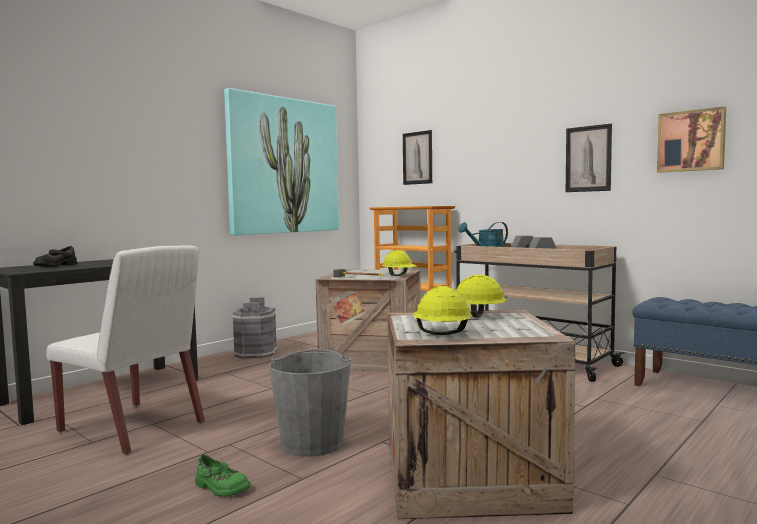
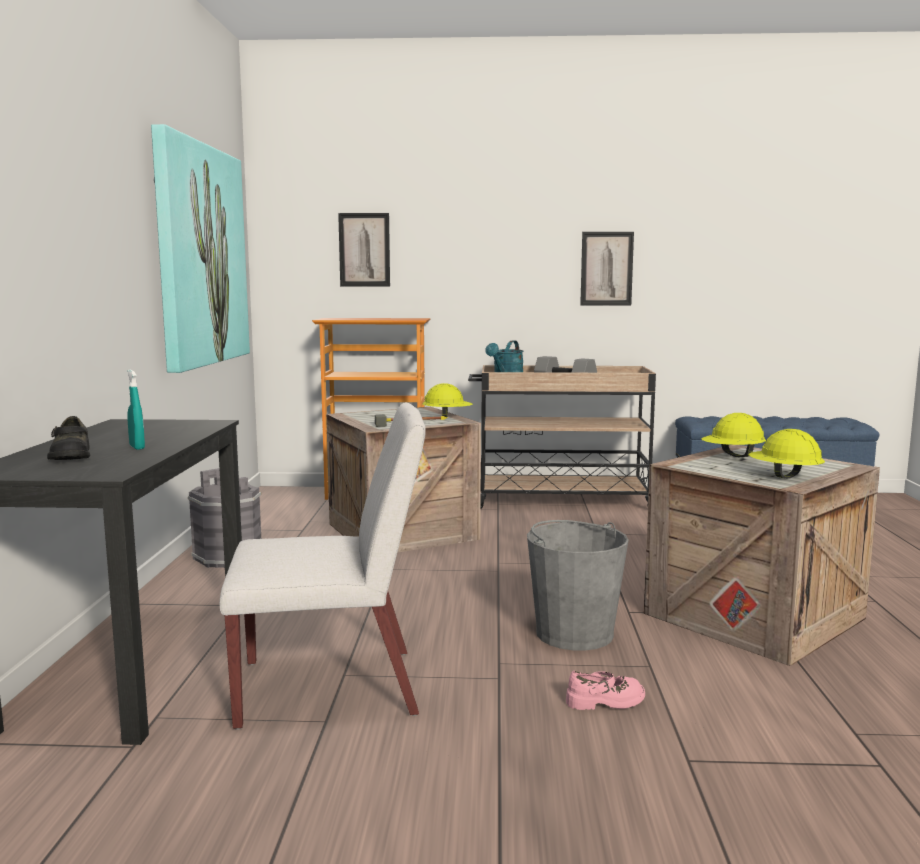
camera: 40 degrees left, 5 degrees up
green shoe [195,455,251,497] -> pink shoe [566,671,645,710]
picture [657,106,726,173] -> none
none -> turquoise spray bottle [127,370,145,450]

